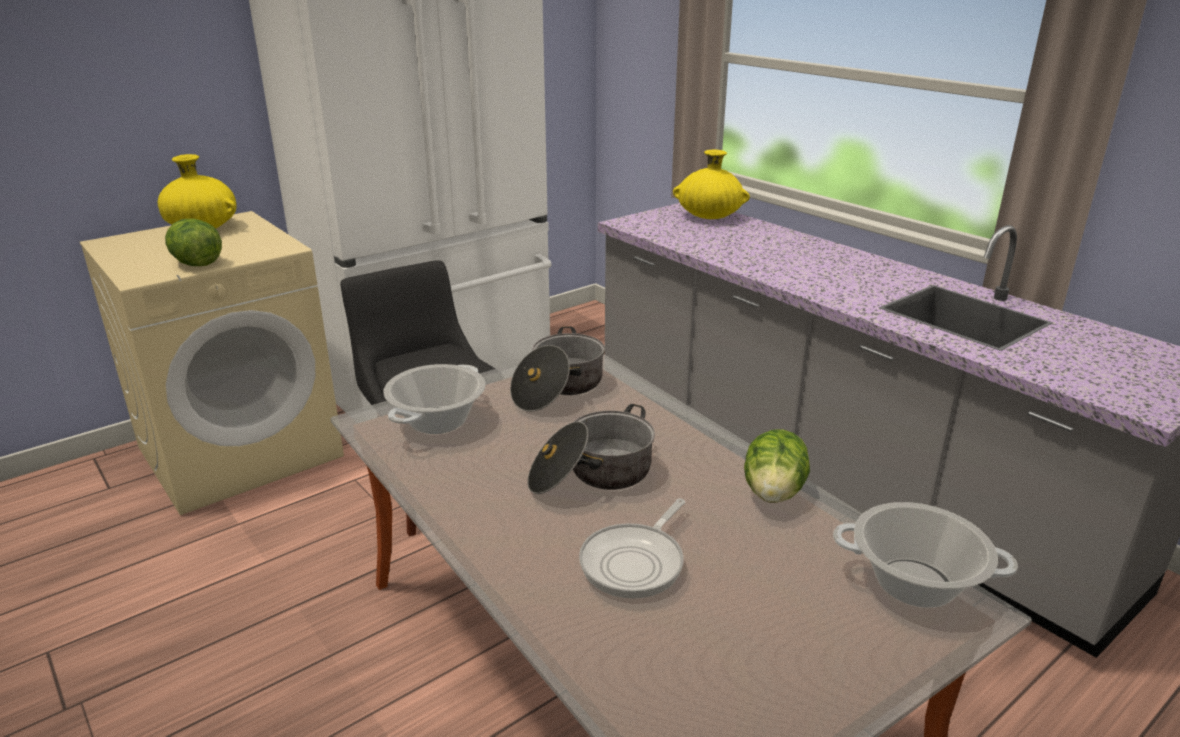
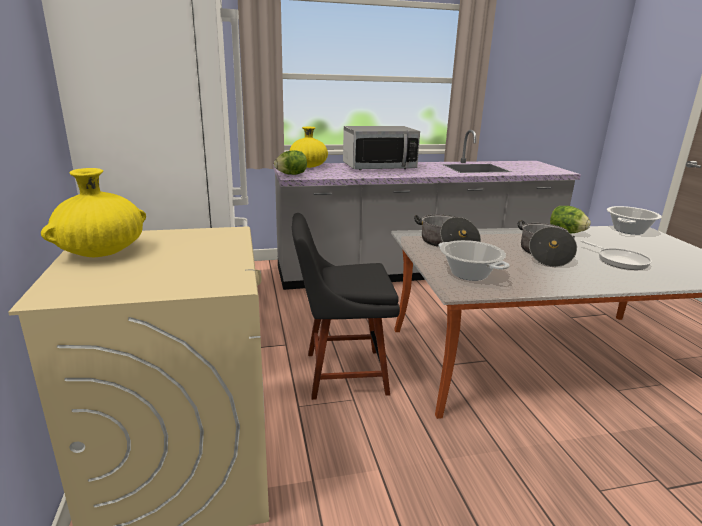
camera: 65 degrees left, 5 degrees down
lettuce [165,219,222,266] -> lettuce moved to [274,150,307,175]
none -> microwave [343,126,420,170]

